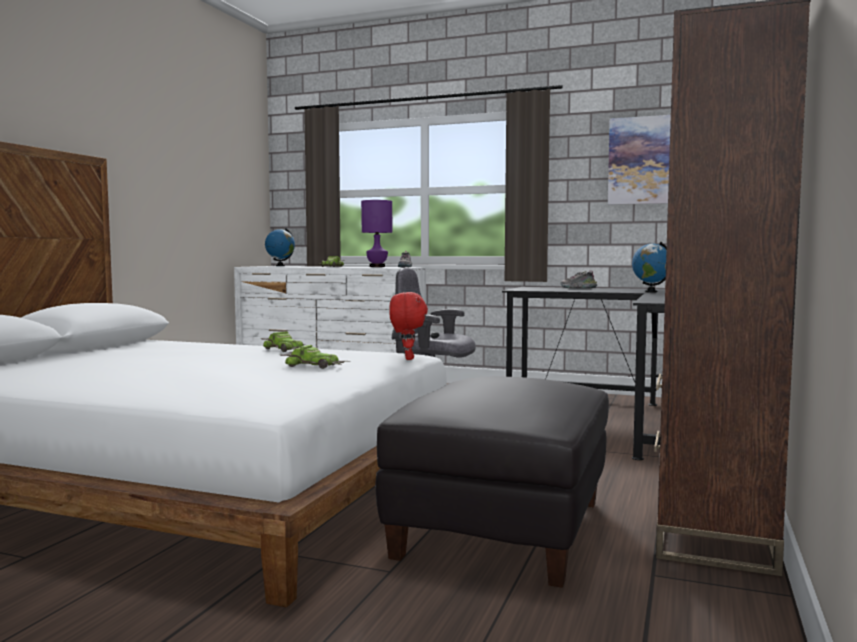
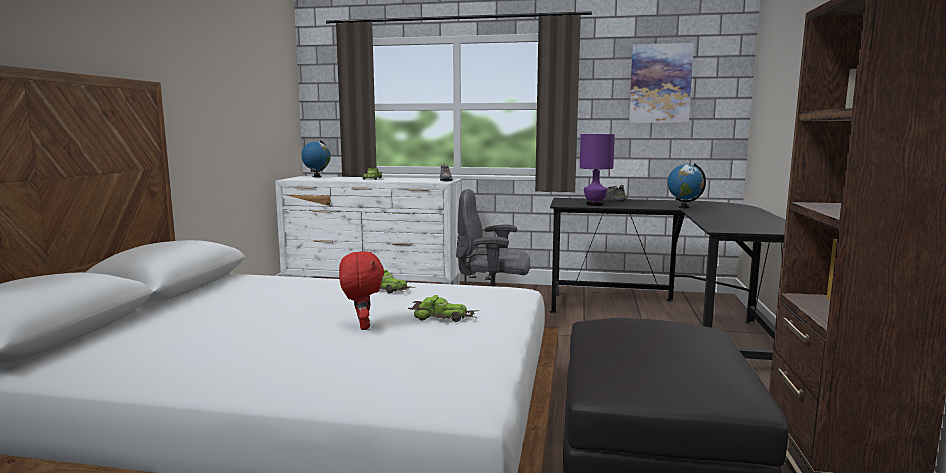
camera: 10 degrees left, 5 degrees up
purple table lamp [361,200,392,267] -> purple table lamp moved to [580,134,615,206]
red plush toy [389,292,428,360] -> red plush toy moved to [339,251,384,330]

